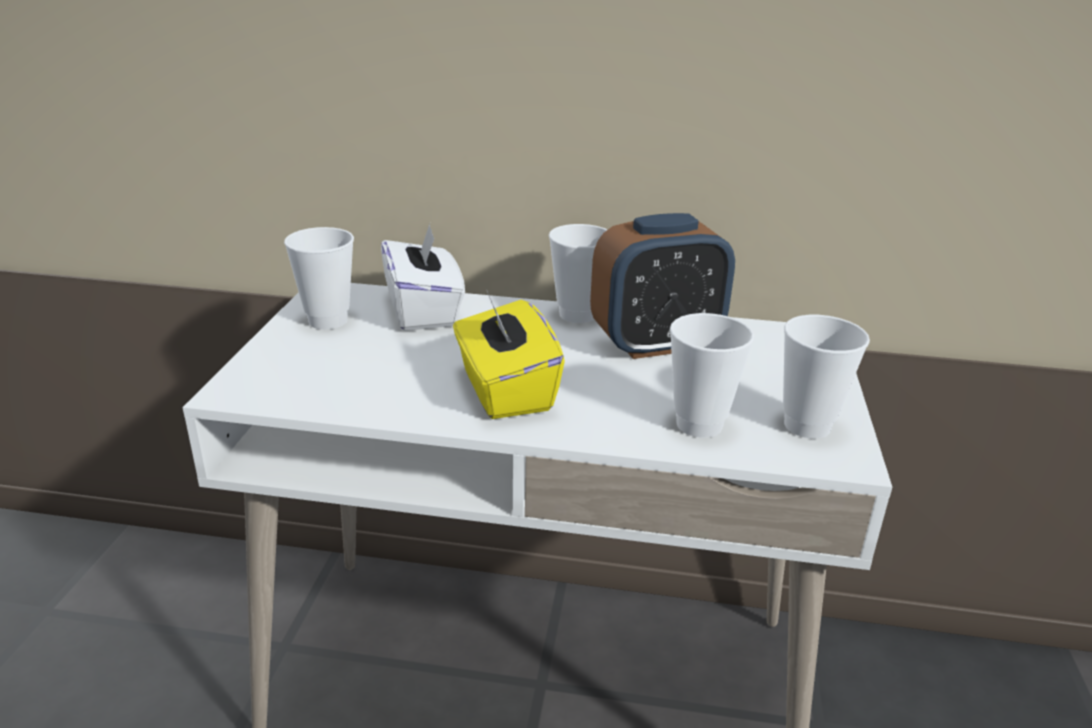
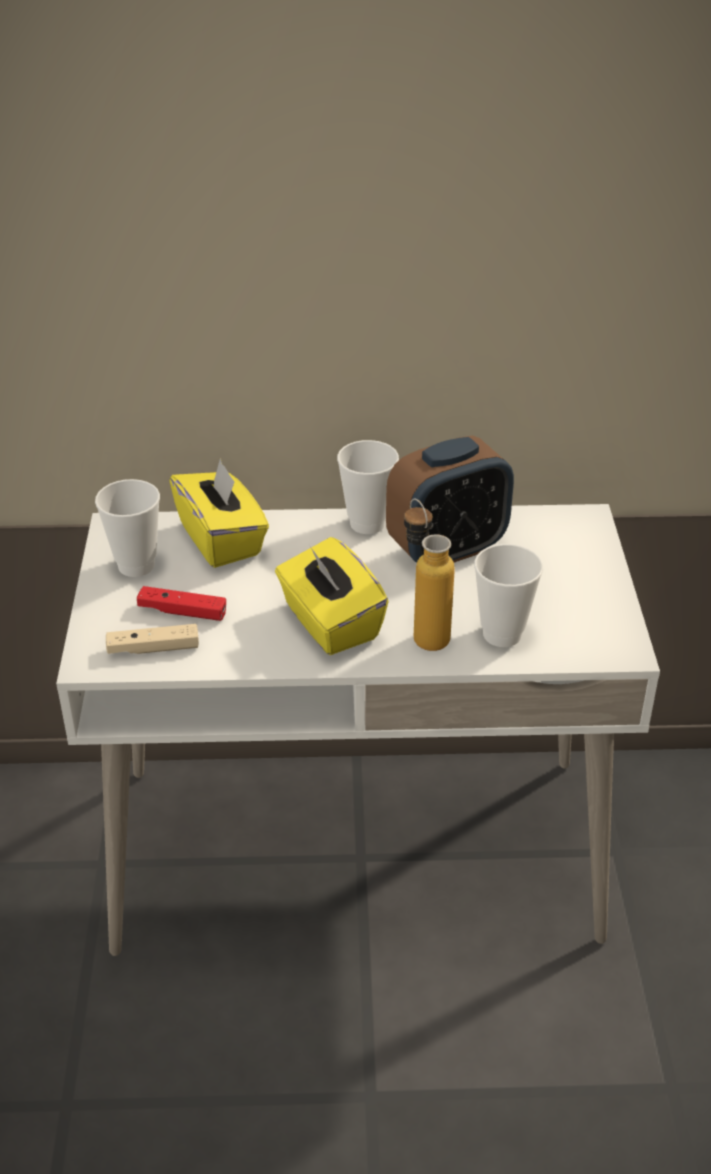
camera: 10 degrees left, 10 degrees up
white tissue box [381,224,465,331] -> yellow tissue box [170,458,269,568]
cup [783,315,870,439] -> none
none -> beige game controller [106,624,199,654]
none -> red game controller [137,586,226,621]
none -> bottle [404,498,455,651]

